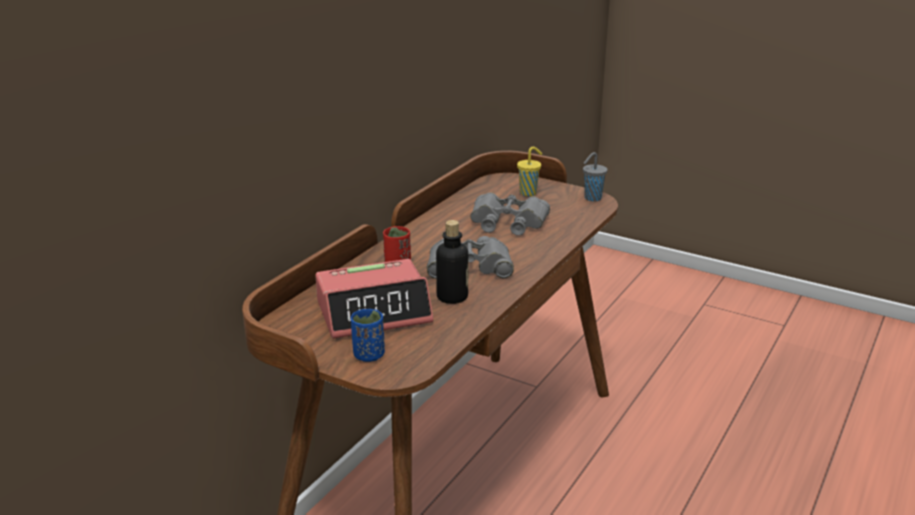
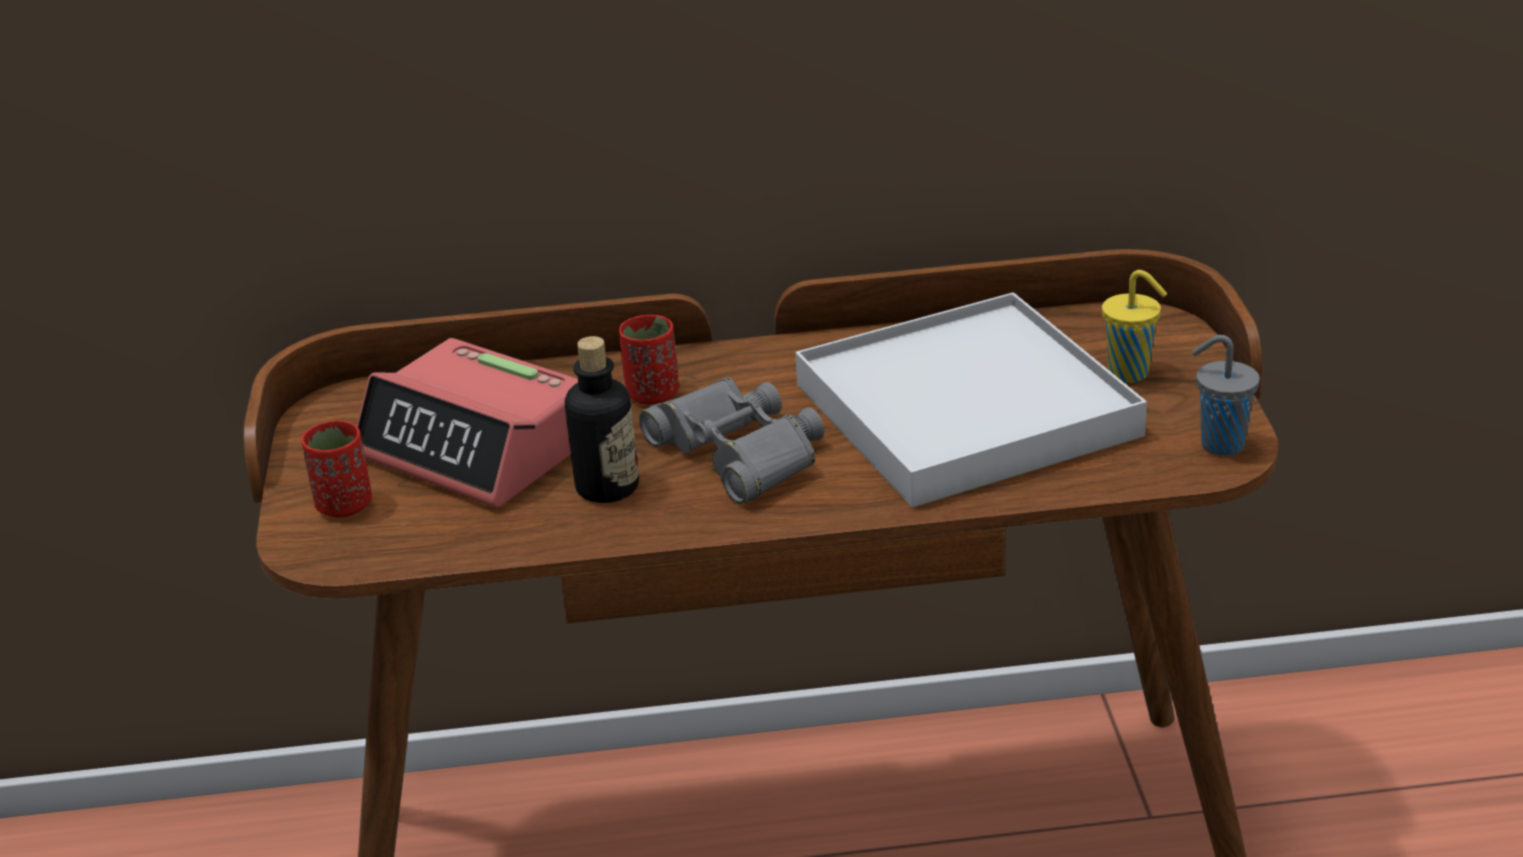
camera: 55 degrees right, 5 degrees up
blue cup [351,309,385,362] -> red cup [301,421,372,517]
grey binoculars [470,192,550,236] -> white tray [795,292,1147,508]

